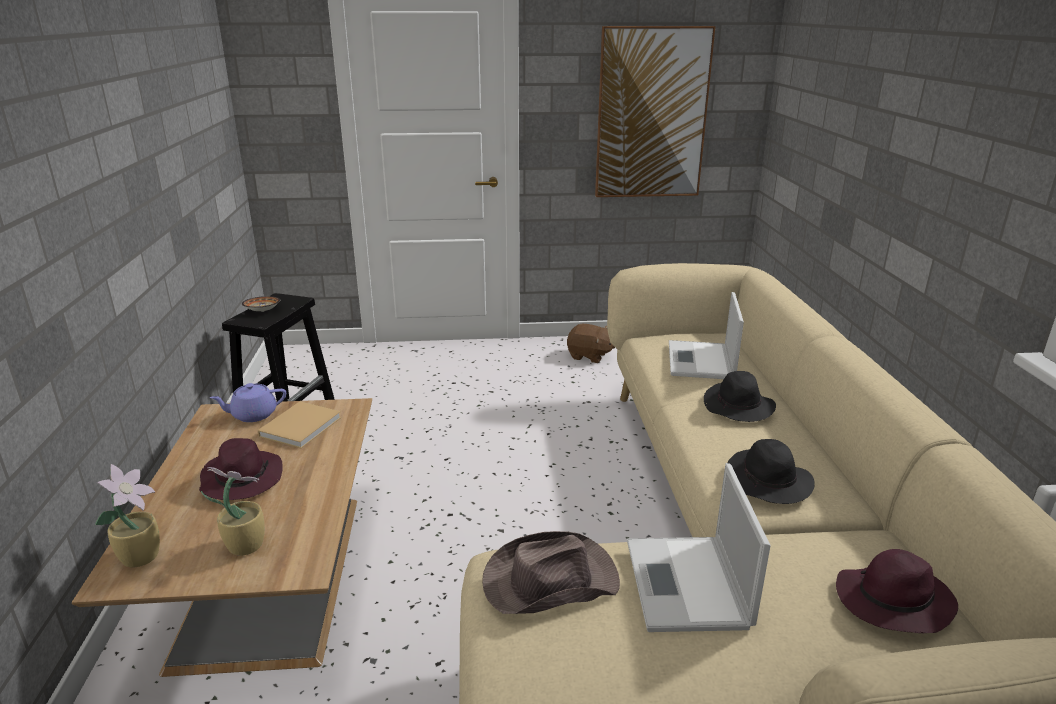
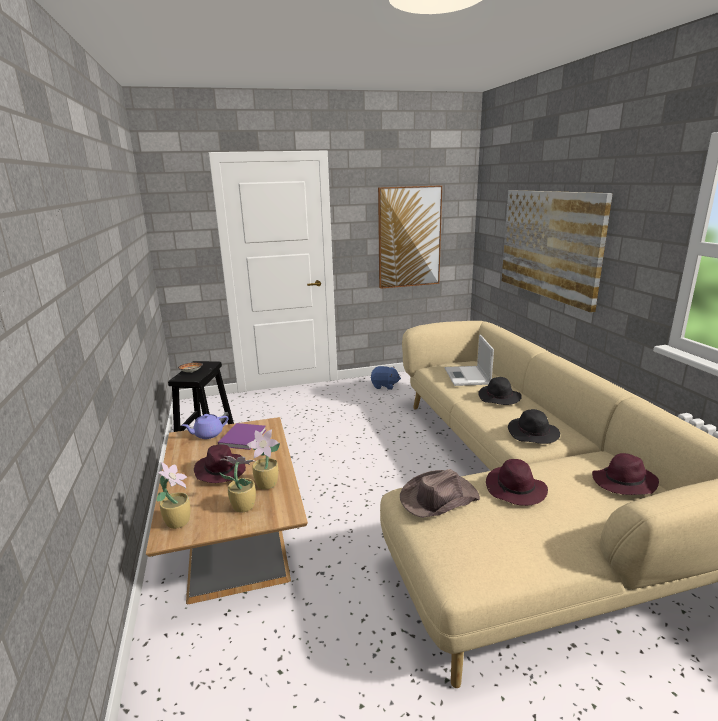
camera: 10 degrees left, 5 degrees down
beige book [257,402,341,449] -> purple book [218,423,266,450]
brown plush toy [567,324,615,363] -> blue plush toy [370,366,401,390]
laptop [627,463,771,632] -> purple hat [486,459,548,506]
none -> potted plant [246,430,280,490]
none -> picture [502,190,613,313]

